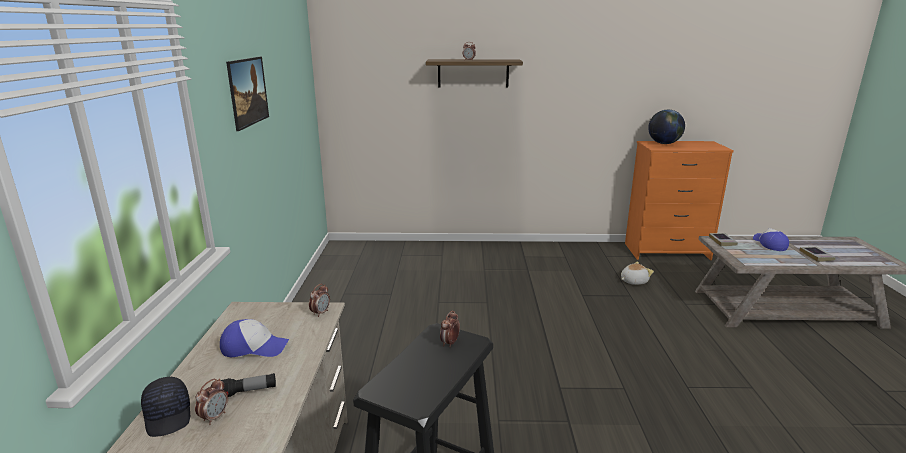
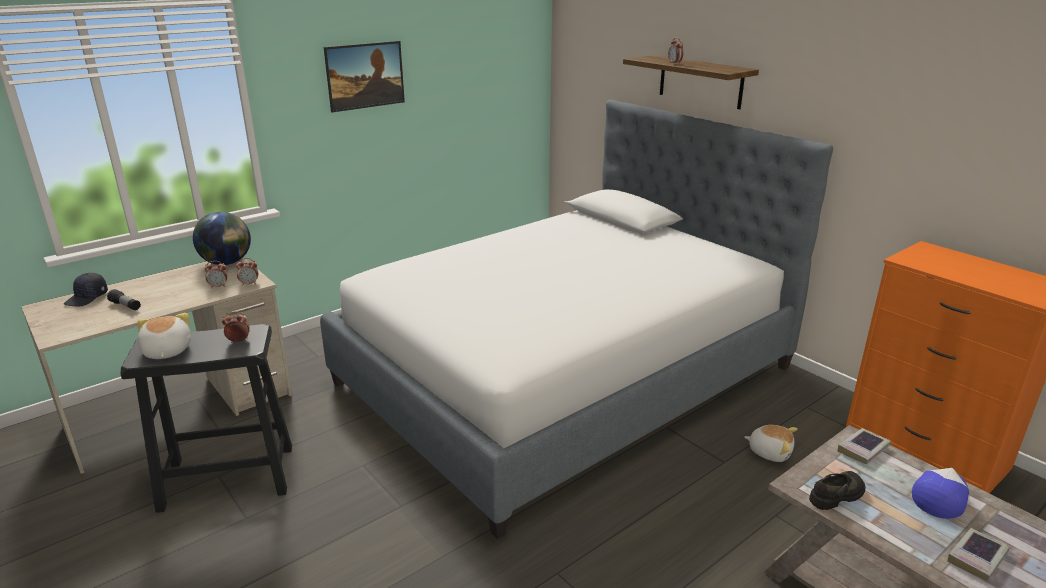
camera: 50 degrees right, 5 degrees up
alarm clock [195,378,228,425] -> alarm clock moved to [204,261,228,288]
cap [220,319,289,357] -> none
globe [648,110,685,144] -> globe moved to [193,212,251,265]
none -> plush toy [137,313,191,359]
none -> bed [320,100,833,539]
none -> black shoe [809,471,865,510]

